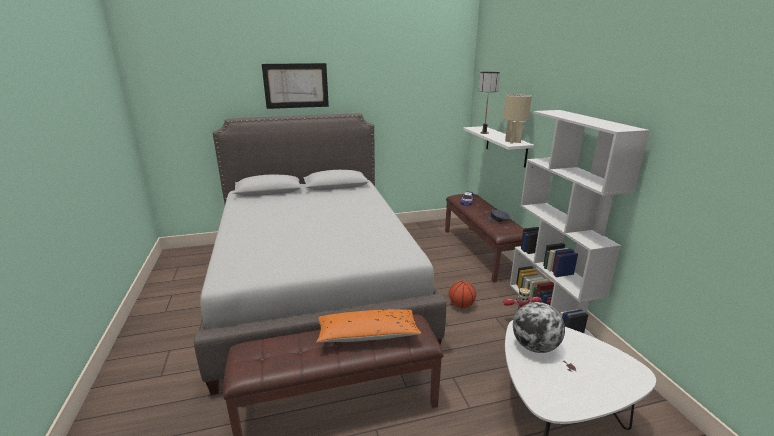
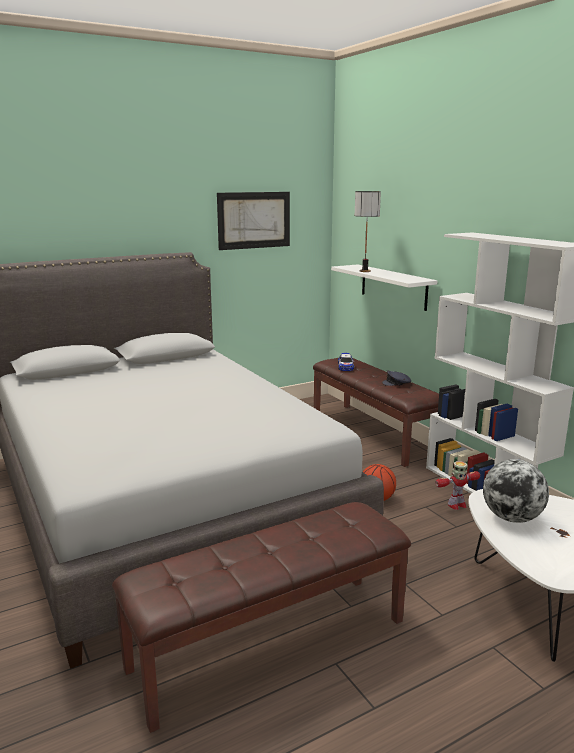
camera: 15 degrees left, 5 degrees down
picture [262,63,329,109] -> picture moved to [217,192,290,250]
orange pillow [317,309,422,343] -> none
beige table lamp [503,94,532,144] -> none

